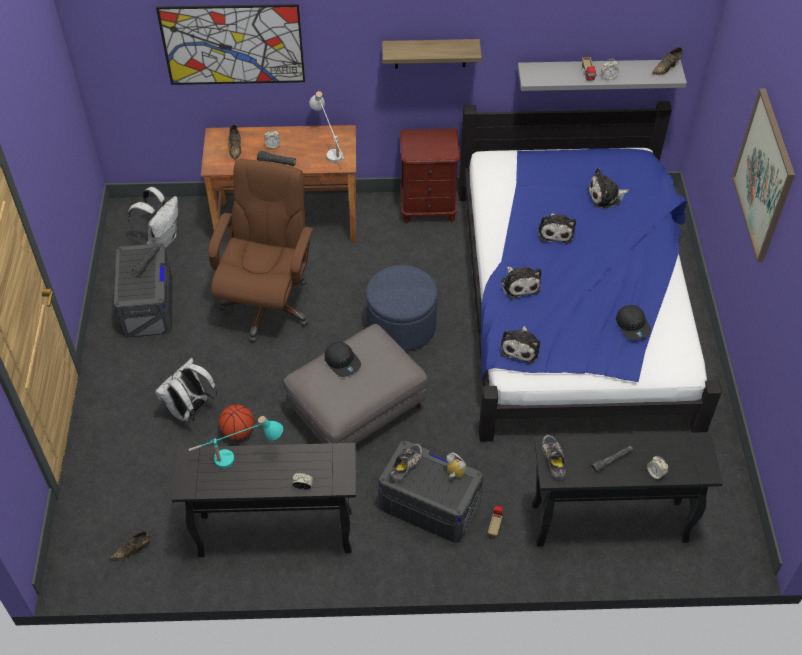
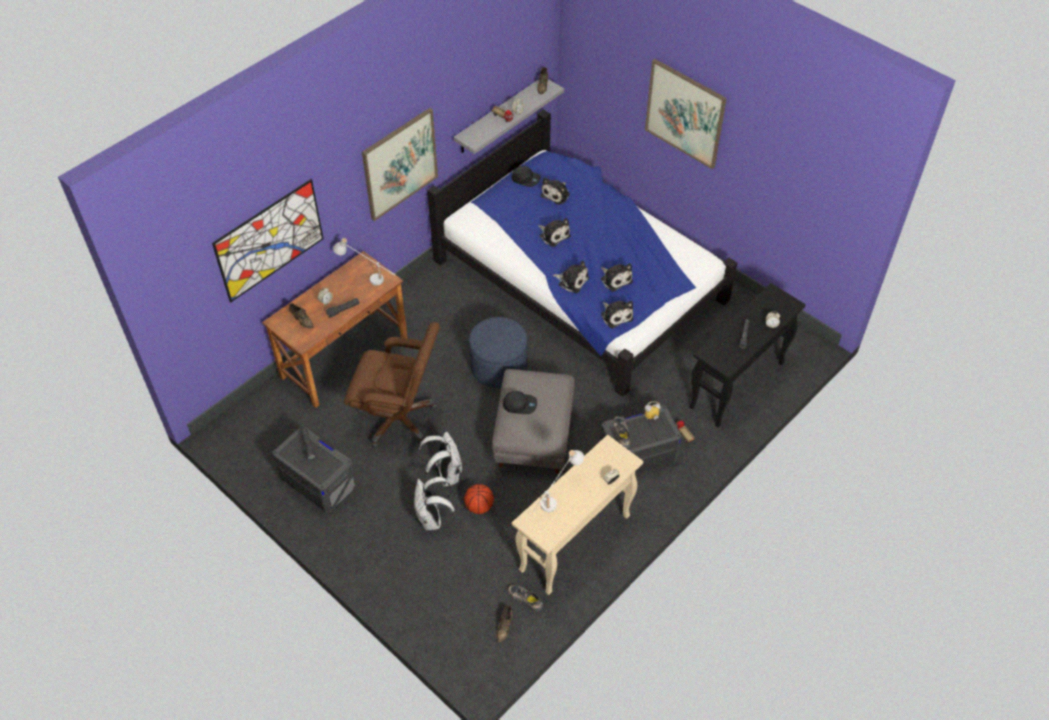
camera: 45 degrees left, 0 degrees up
white backpack [128,187,178,248] -> white backpack moved to [418,432,462,487]
black console table [171,443,356,557] -> beige console table [512,435,643,595]
turquoise table lamp [189,416,283,469] -> white table lamp [532,450,584,513]
brown office chair [208,159,314,343] -> brown office chair turned 135 degrees clockwise [344,322,440,448]
shelf [382,39,482,68] -> picture [362,108,438,221]
brown nightstand [400,129,460,223] -> none
shoe [542,435,566,481] -> shoe moved to [508,585,543,612]
black cap [616,305,651,340] -> black cap moved to [512,166,541,187]
none -> plush toy [601,263,633,292]

